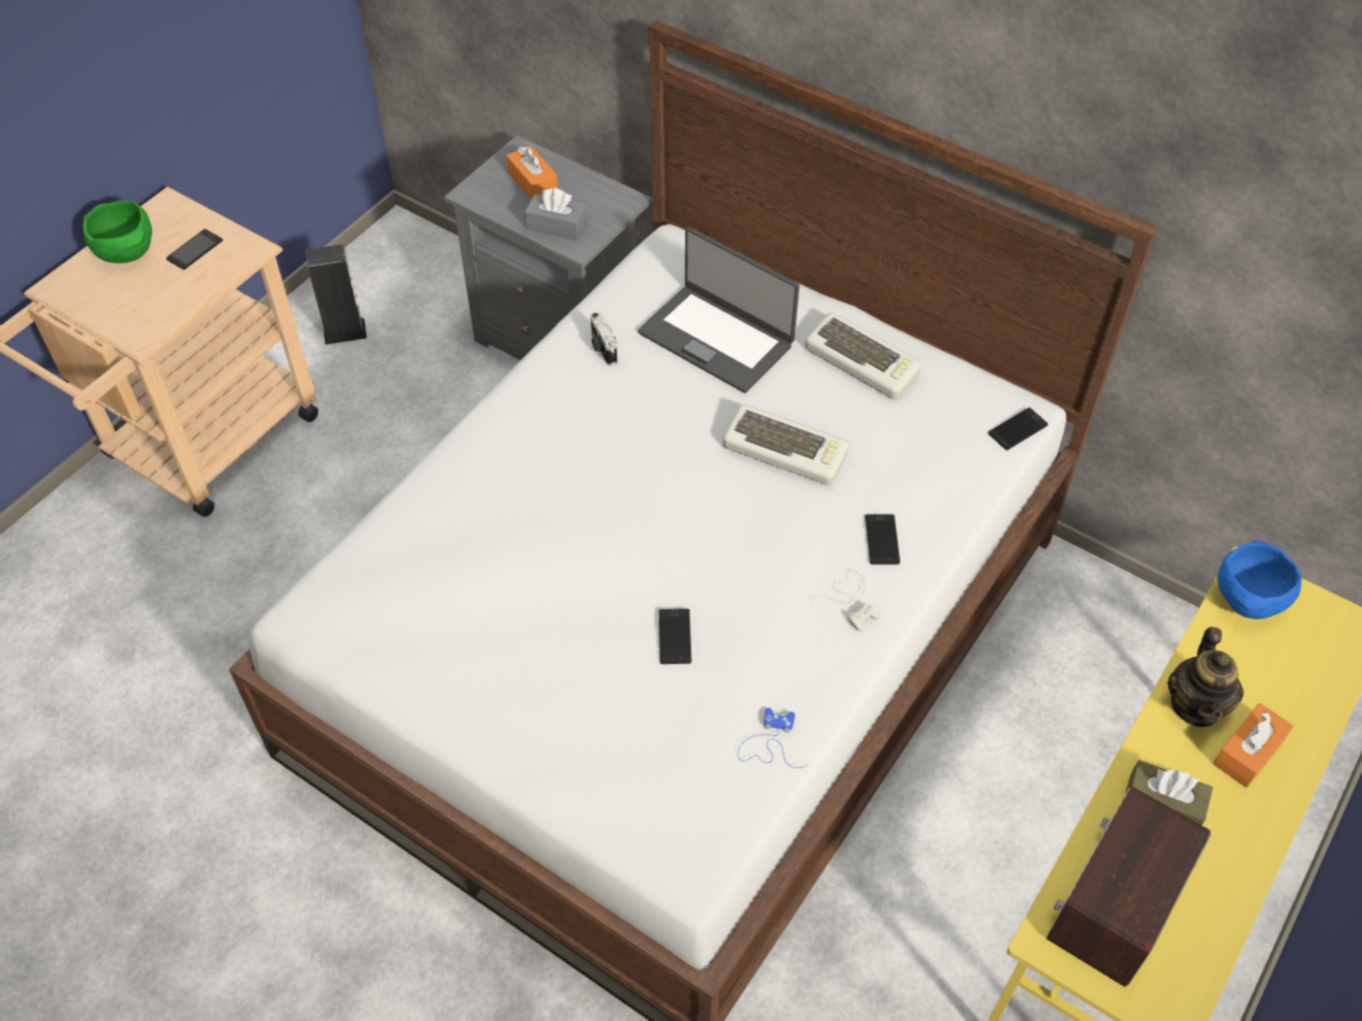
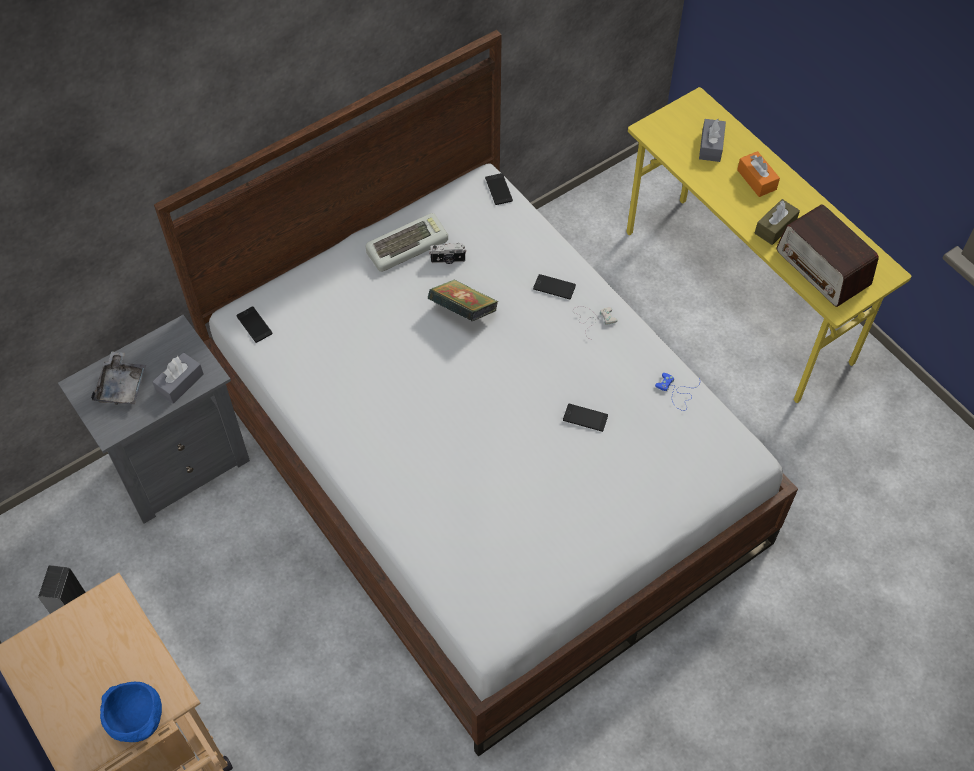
camera: 70 degrees left, 5 degrees up
green bowl [83,201,152,263] -> none
phone [166,229,223,270] -> phone moved to [236,307,273,343]
orange tissue box [506,146,558,200] -> grey tray [91,351,146,405]
camera [590,312,617,366] -> camera moved to [429,243,467,264]
laptop [638,227,800,393] -> none
keyboard [723,404,849,485] -> book [428,279,498,322]
teapot [1167,627,1244,727] -> none
blue bowl [1217,540,1301,619] -> blue bowl moved to [100,682,162,742]
none -> grey tissue box [699,119,726,162]

